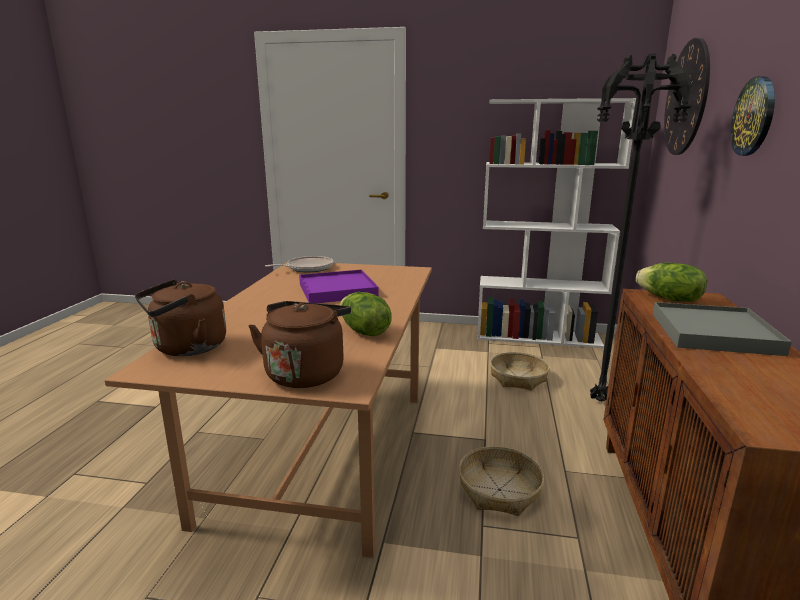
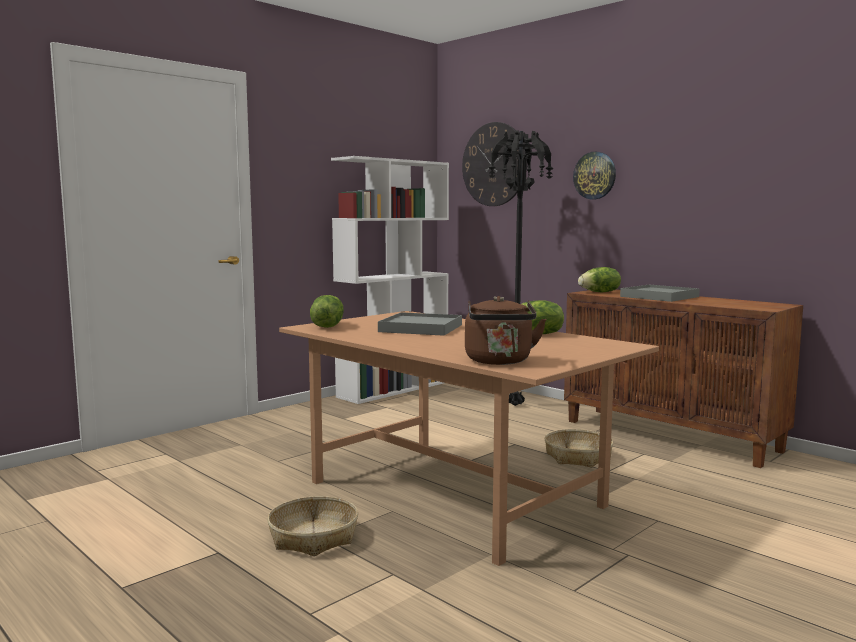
camera: 55 degrees left, 10 degrees down
brown kettle [249,301,351,388] -> none
frying pan [265,256,333,272] -> lettuce [310,295,344,328]
purple tray [299,270,379,303] -> grey tray [378,312,462,336]
basket [490,352,550,391] -> basket moved to [267,496,358,556]

